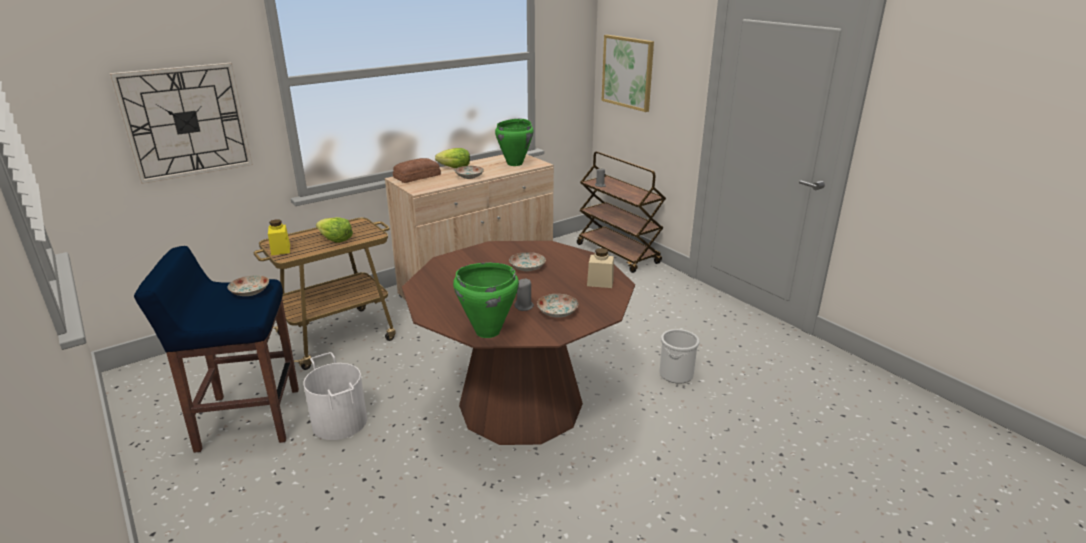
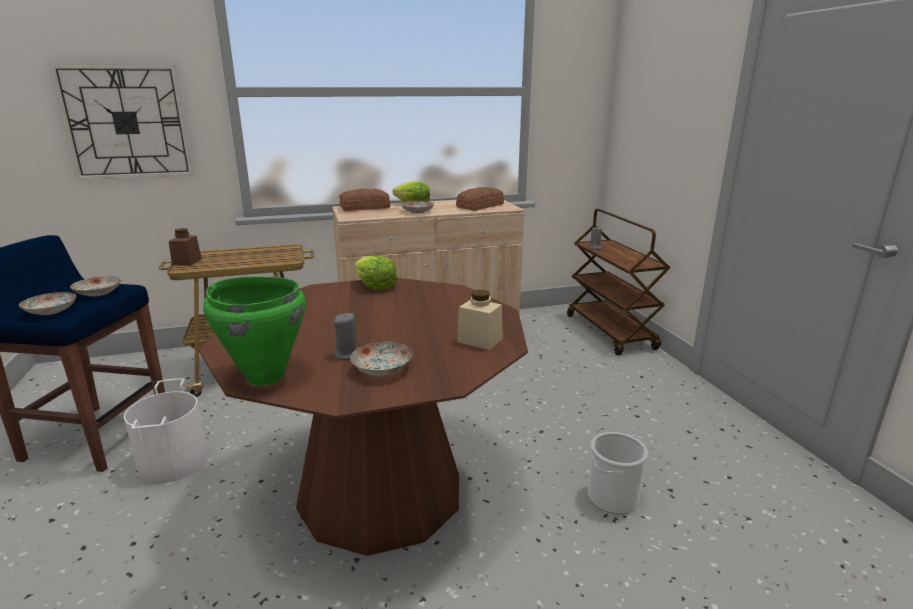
camera: 20 degrees right, 5 degrees down
yellow jar [268,219,290,256] -> brown jar [169,228,202,266]
lettuce [316,217,353,243] -> lettuce moved to [355,256,398,290]
green cooking pot [495,119,534,166] -> bread [456,187,504,211]
plate [509,252,546,272] -> plate moved to [19,292,76,315]
picture [602,35,654,112] -> none

